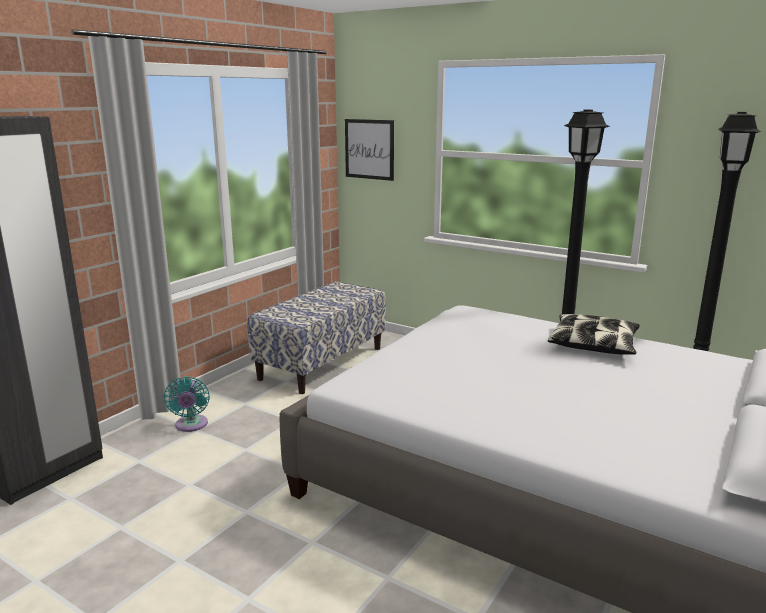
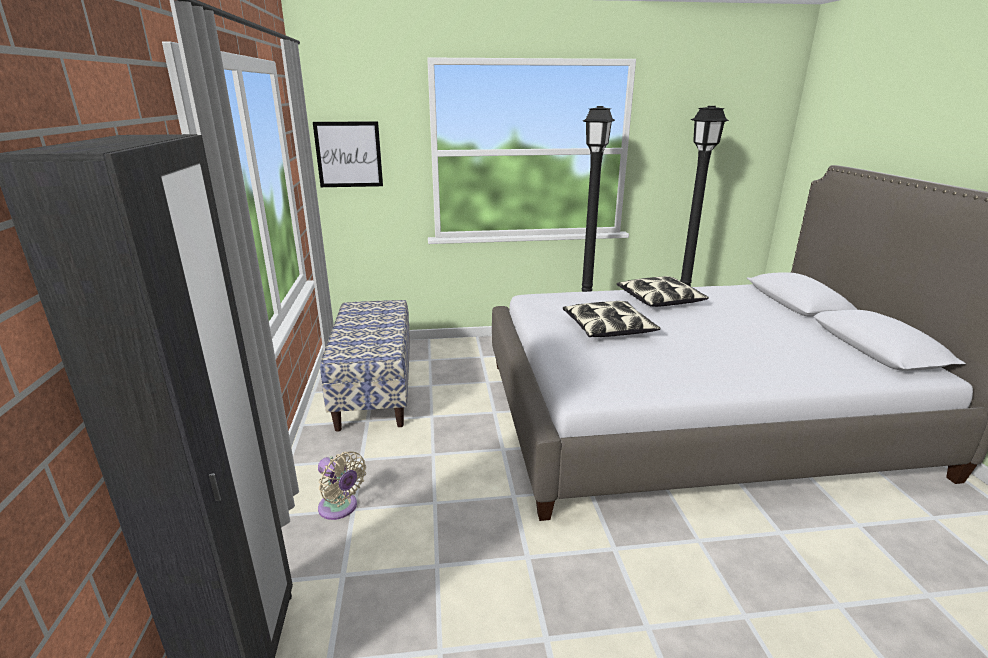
camera: 40 degrees left, 5 degrees up
turquoise fan [164,376,210,432] -> beige fan [318,451,366,520]
none -> pillow [563,301,661,337]

